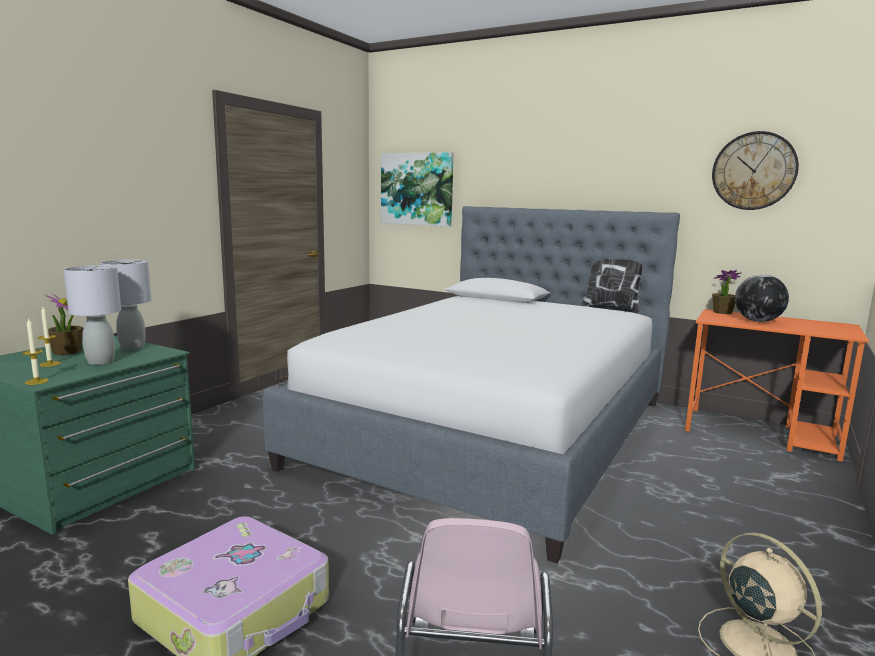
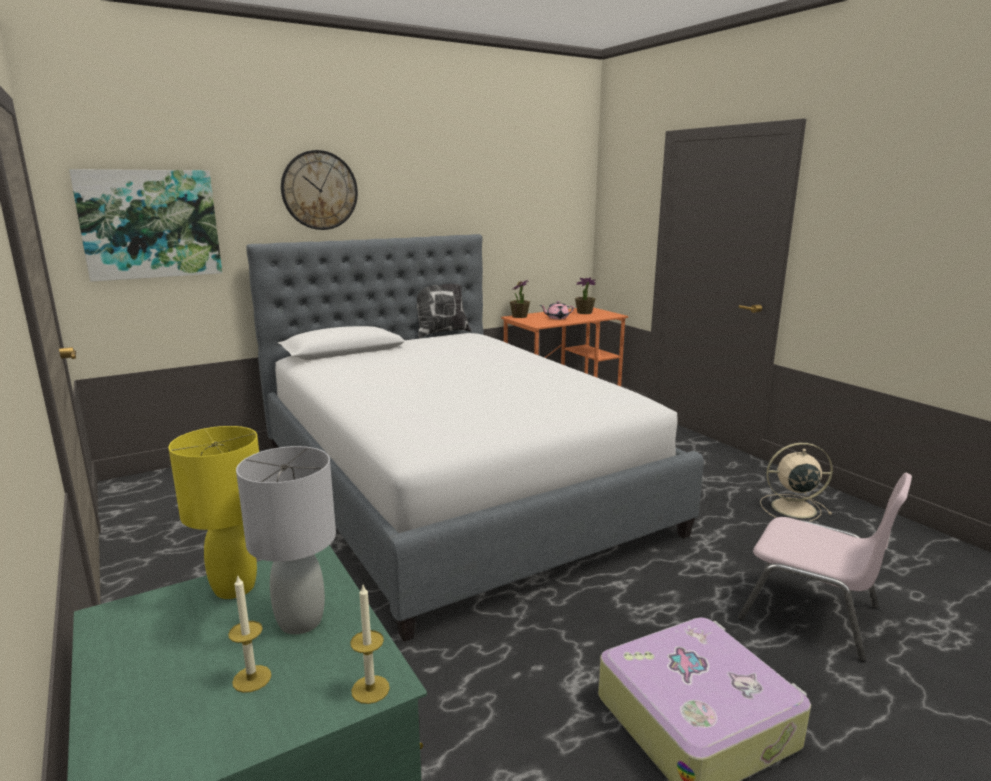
camera: 60 degrees left, 5 degrees up
potted plant [46,294,84,355] -> potted plant moved to [575,277,596,314]
grey table lamp [100,260,151,350] -> yellow table lamp [168,426,259,599]
wall clock [712,131,799,210] -> wall clock moved to [281,150,358,230]
globe [735,274,789,322] -> pink teapot [540,301,574,319]

